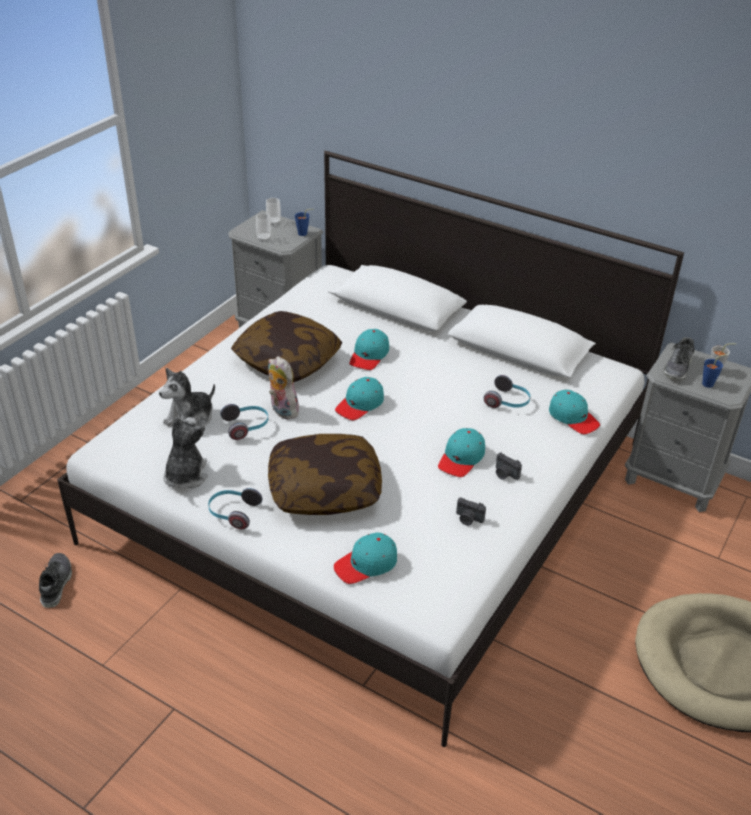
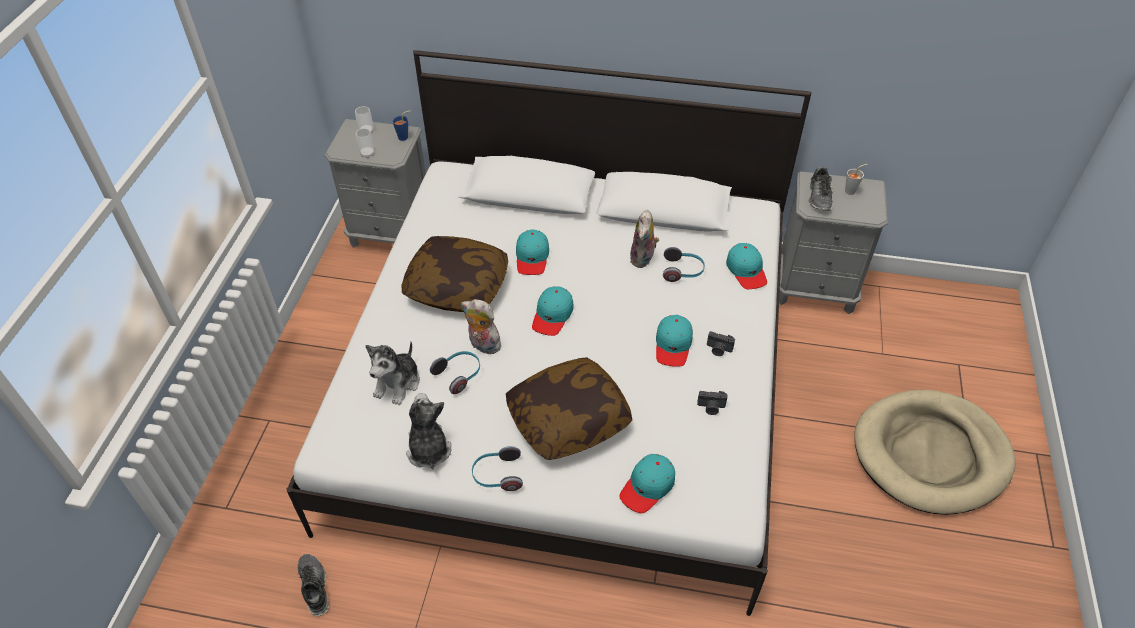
camera: 20 degrees left, 10 degrees up
turquoise cap [549,390,600,434] -> turquoise cap turned 45 degrees clockwise [726,243,767,289]
blue cup [702,354,727,388] -> none
none -> plush toy [630,210,659,268]

